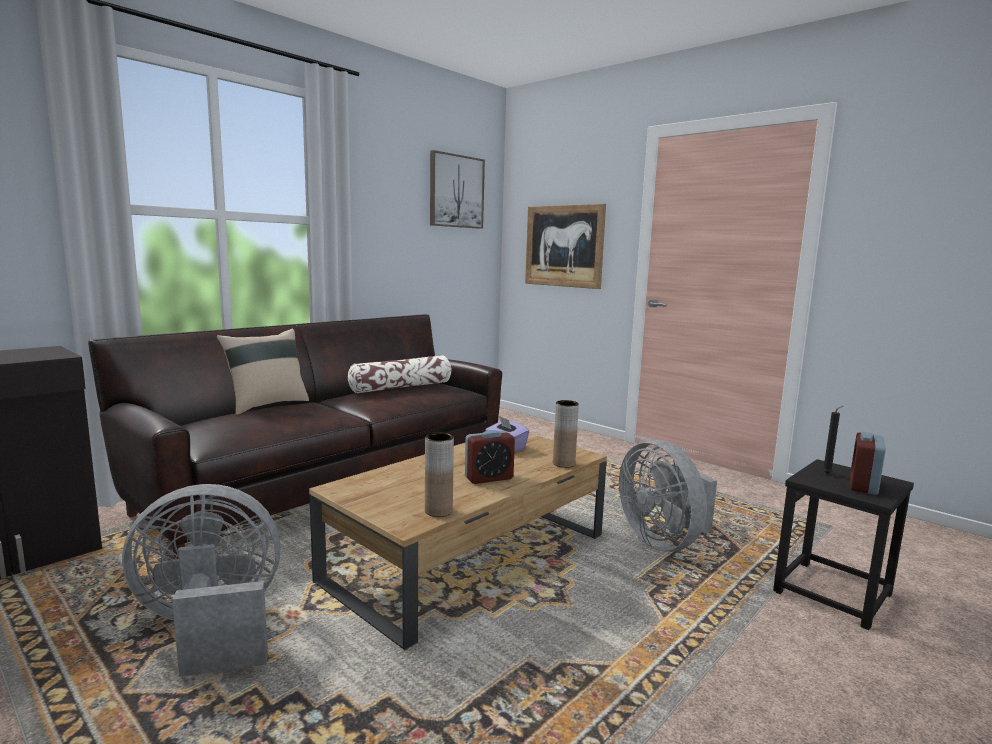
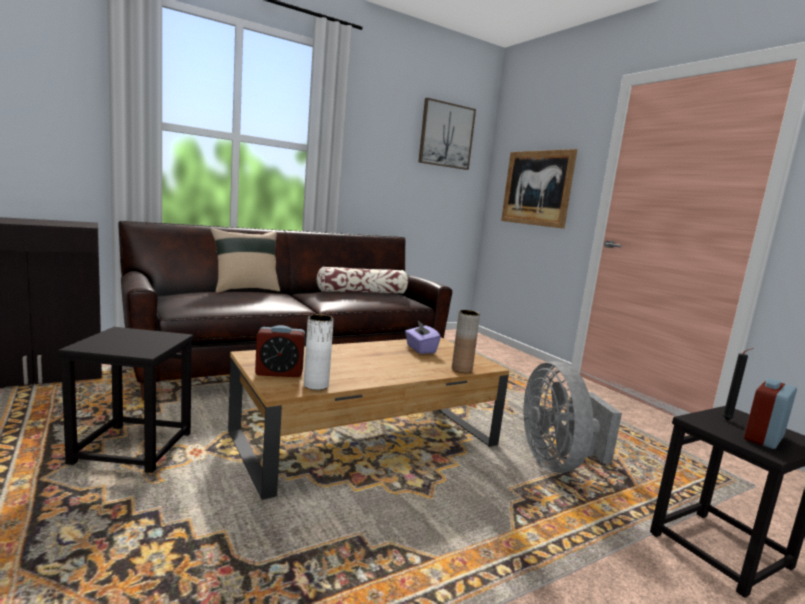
camera: 15 degrees right, 0 degrees up
grey fan [122,484,281,677] -> black stool [58,327,194,473]
brown vase [425,432,454,517] -> white vase [304,314,334,390]
alarm clock [465,430,515,484] -> alarm clock moved to [255,325,305,377]

